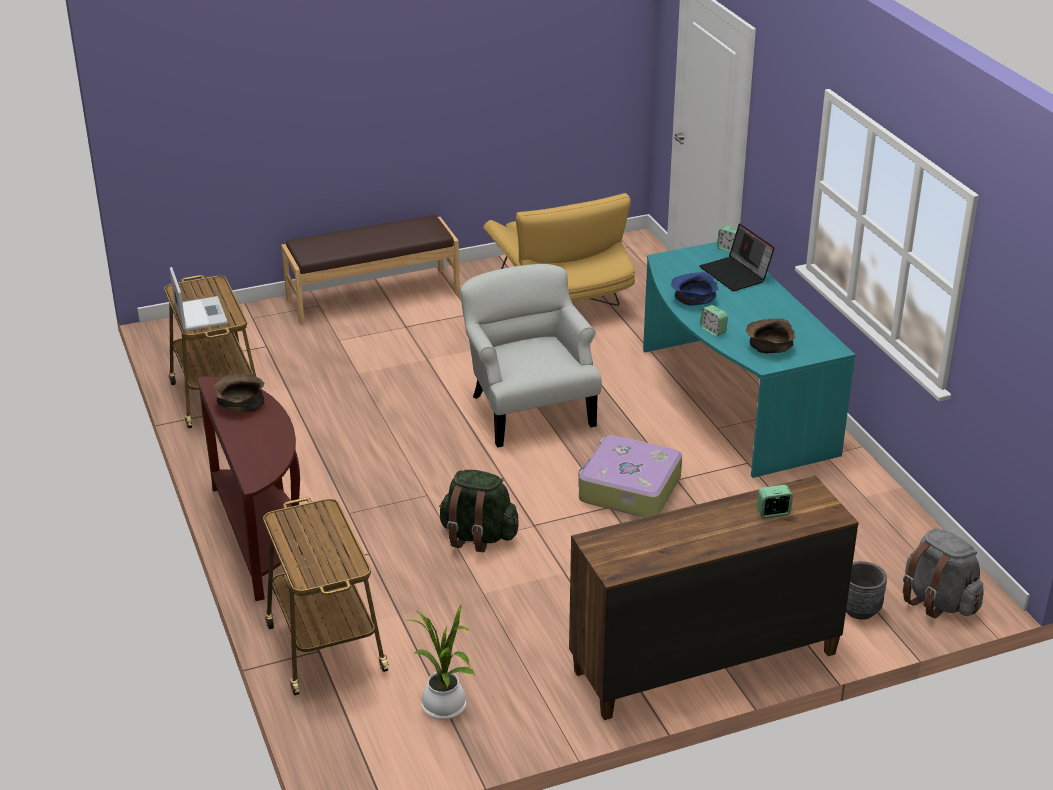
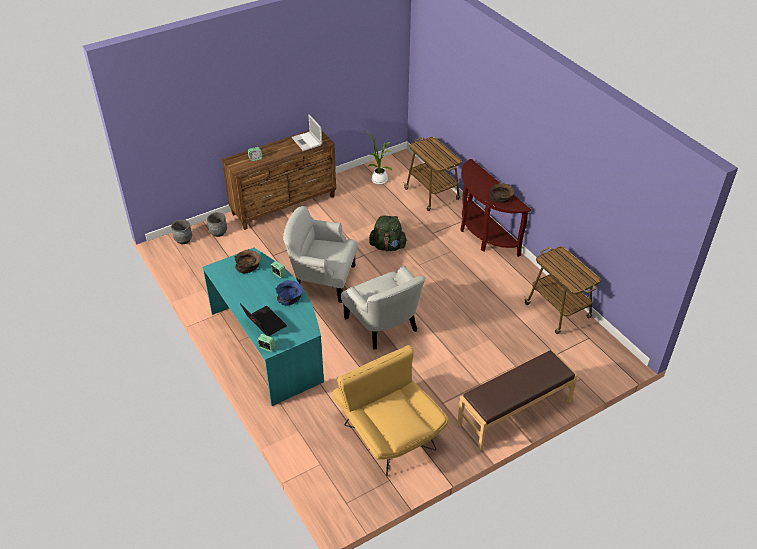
camera: 170 degrees right, 10 degrees up
laptop [170,267,228,331] -> laptop moved to [292,114,322,151]
suitcase [578,435,682,517] -> white armchair [283,206,358,303]
grey backpack [903,528,984,618] -> grey planter [171,220,192,244]

